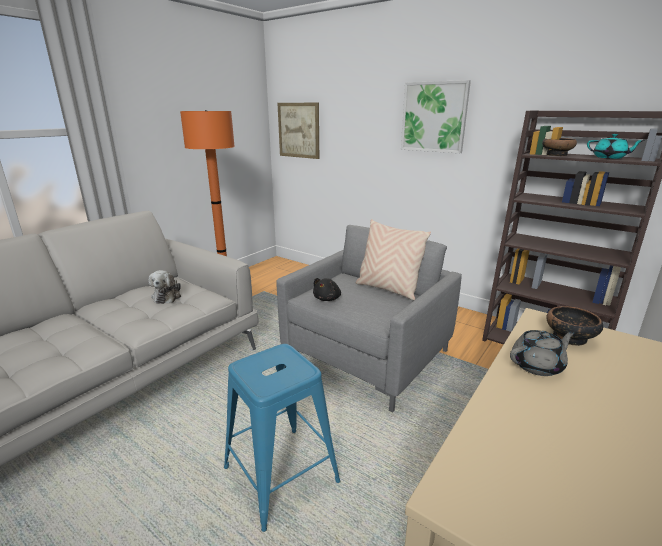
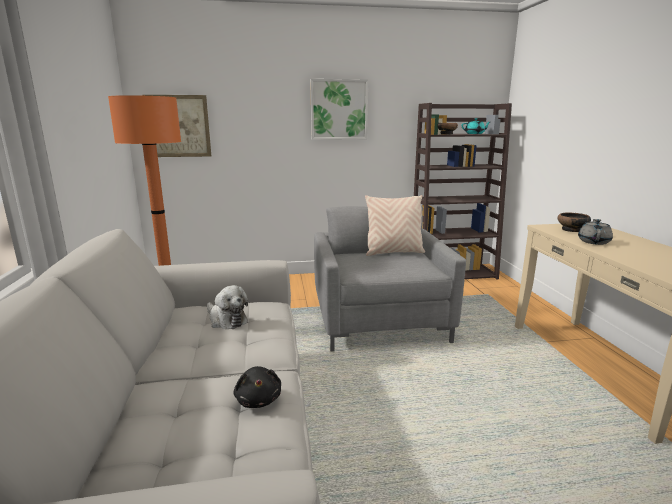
camera: 45 degrees left, 5 degrees down
blue stool [224,344,340,532] -> none
black plush toy [313,278,341,301] -> black plush toy moved to [233,366,281,408]

